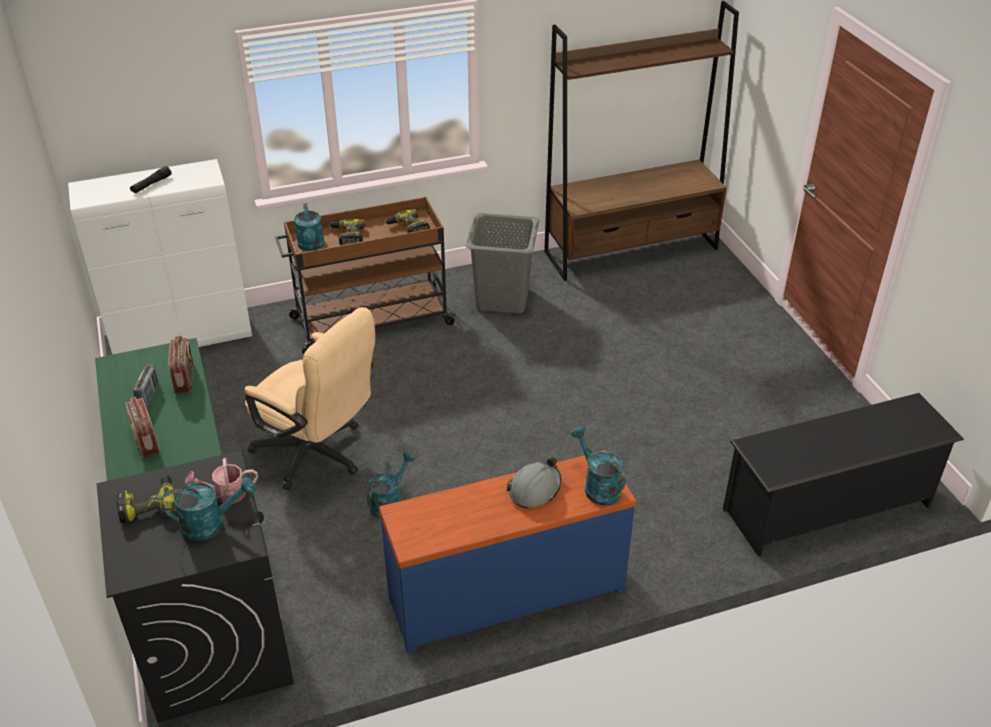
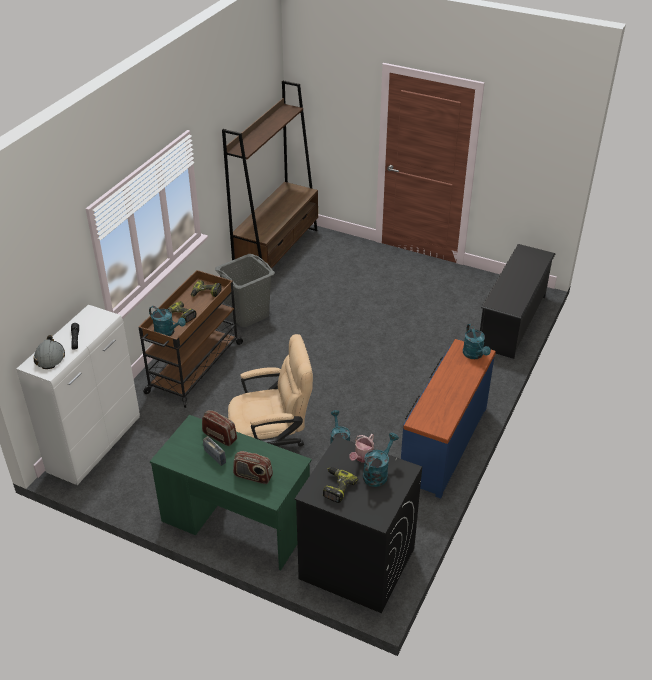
camera: 45 degrees left, 0 degrees up
grey hard hat [507,457,561,508] -> grey hard hat moved to [33,335,65,369]
turquoise watering can [571,427,625,506] -> turquoise watering can turned 120 degrees counterclockwise [463,324,491,359]

